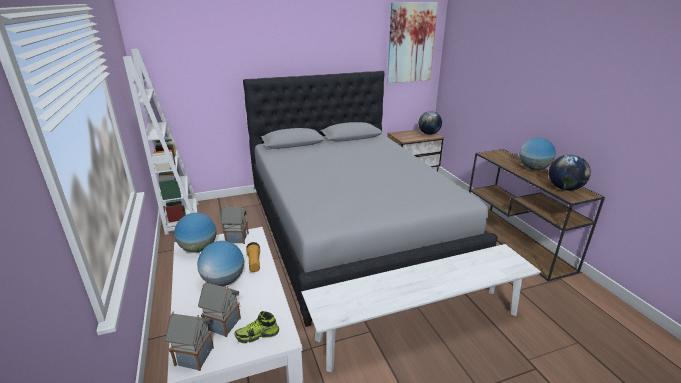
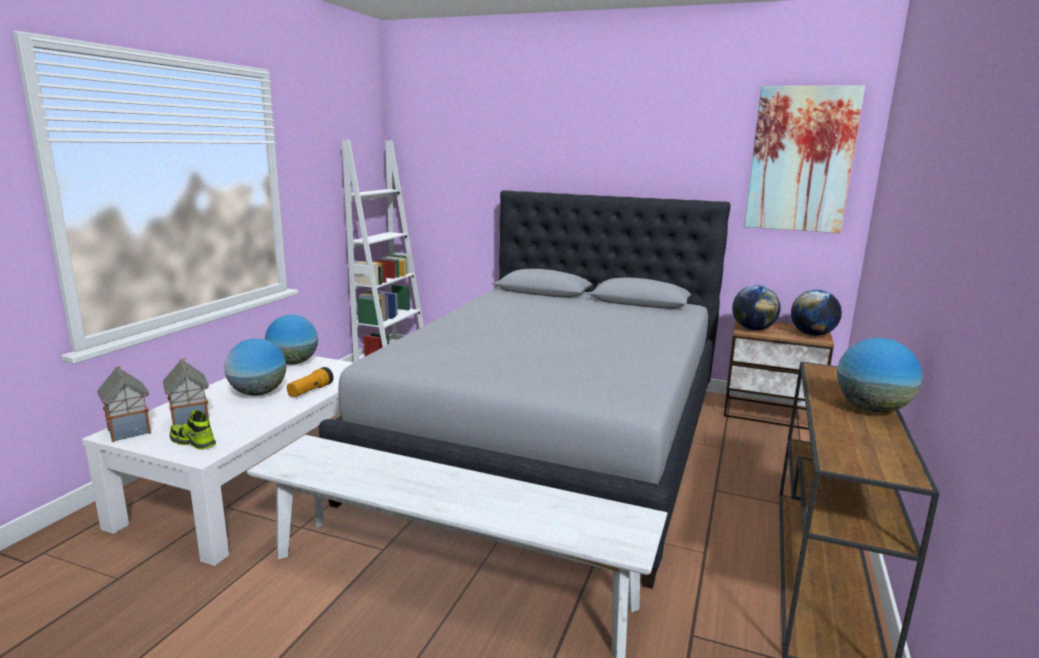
camera: 40 degrees right, 10 degrees down
toy house [221,206,249,244] -> none
globe [549,154,591,191] -> globe moved to [732,285,781,331]

